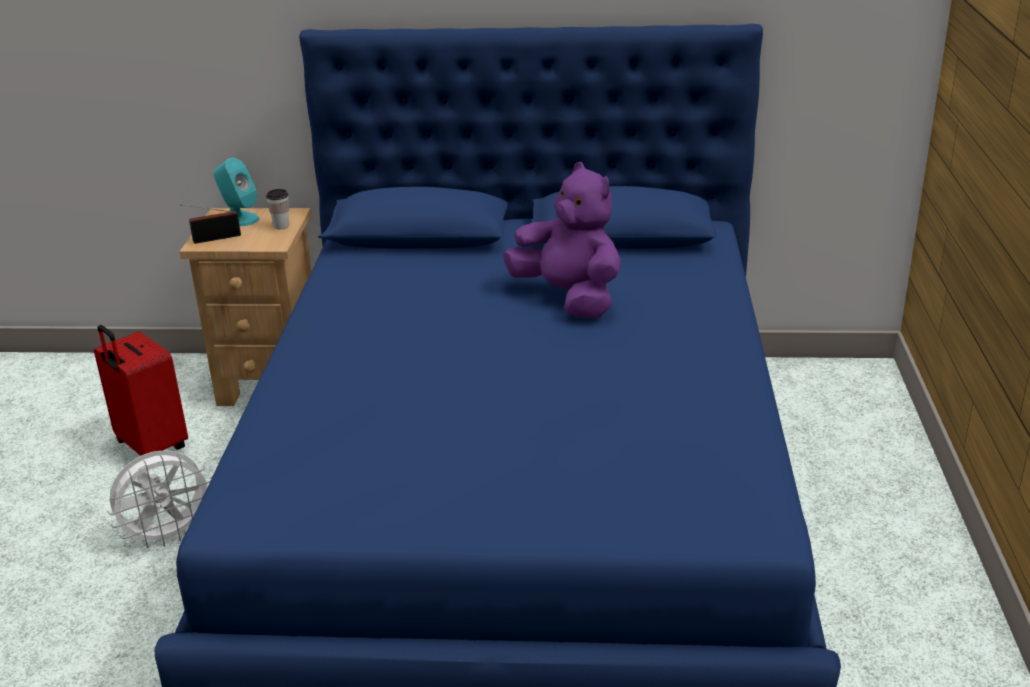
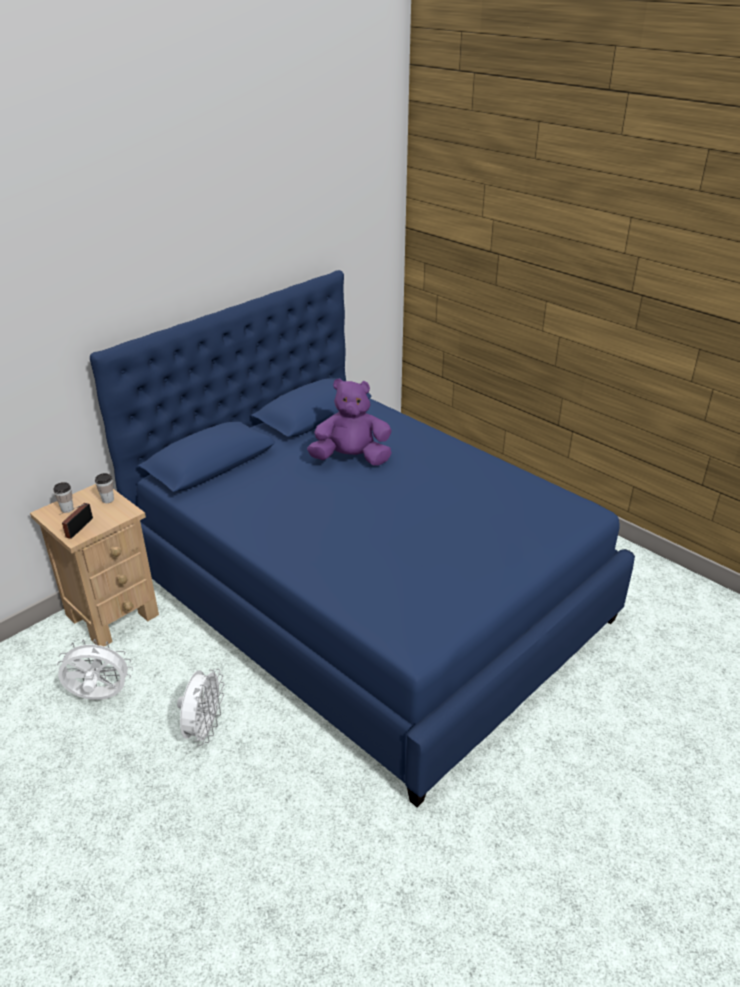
camera: 50 degrees left, 5 degrees up
red suitcase [94,325,188,456] -> white fan [57,639,133,700]
turquoise speaker [214,158,259,226] -> cup [53,482,74,513]

